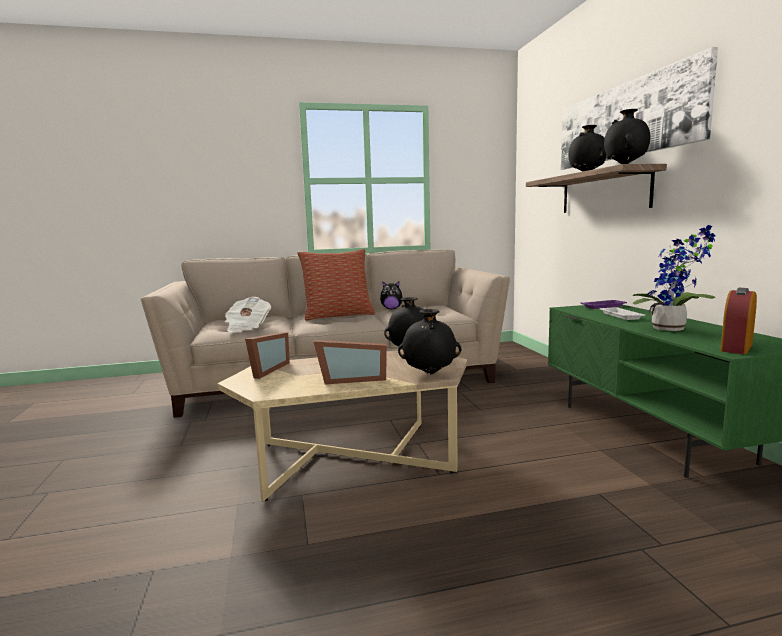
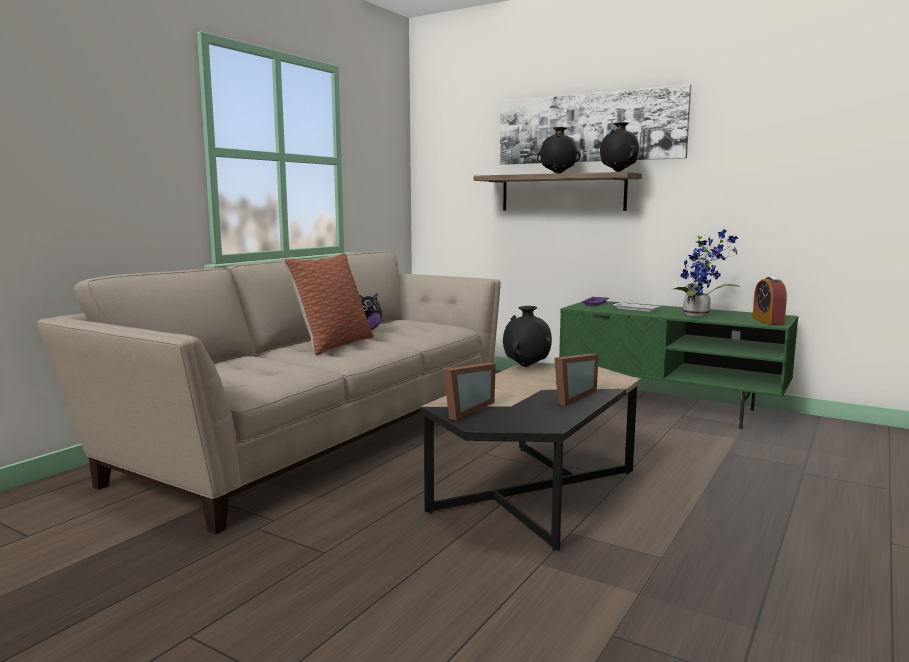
camera: 45 degrees left, 0 degrees up
beige coffee table [218,350,468,502] -> black coffee table [421,363,640,551]
newspaper [225,297,271,332] -> none
picture frame [245,332,290,379] -> picture frame turned 60 degrees clockwise [443,363,496,420]
black vase [398,309,461,374] -> none

